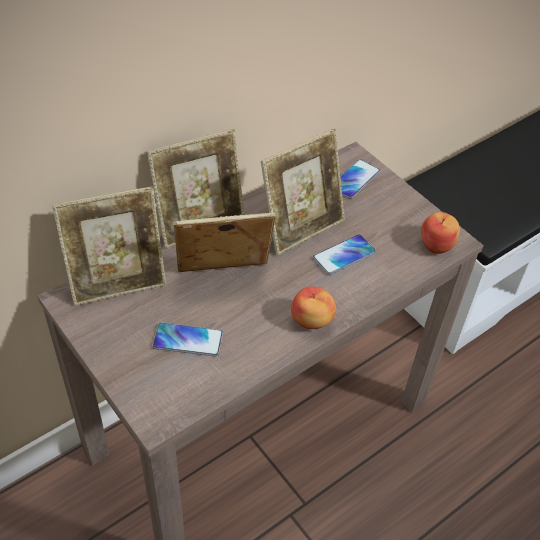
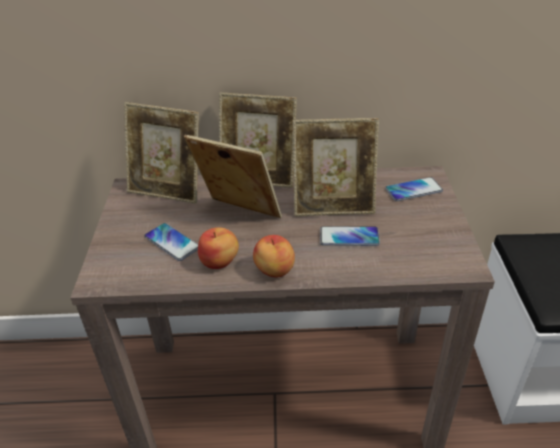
camera: 40 degrees right, 10 degrees down
apple [421,212,460,254] -> apple moved to [198,227,239,269]

